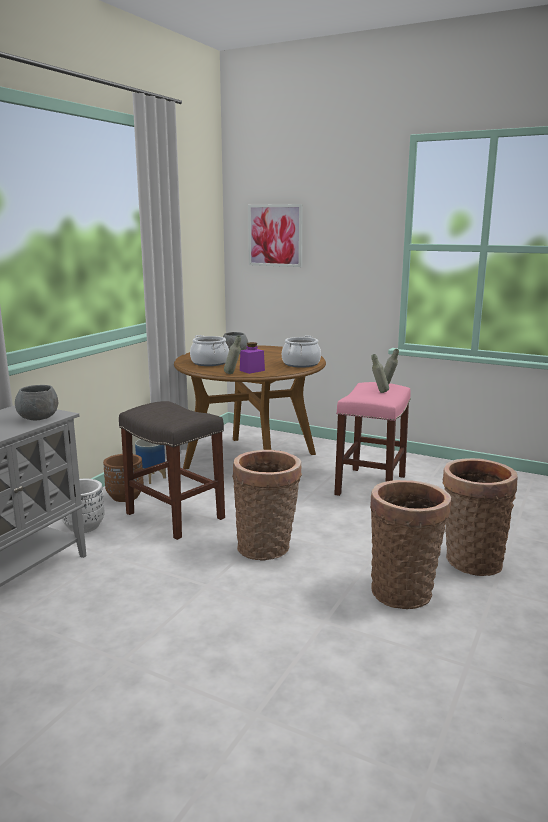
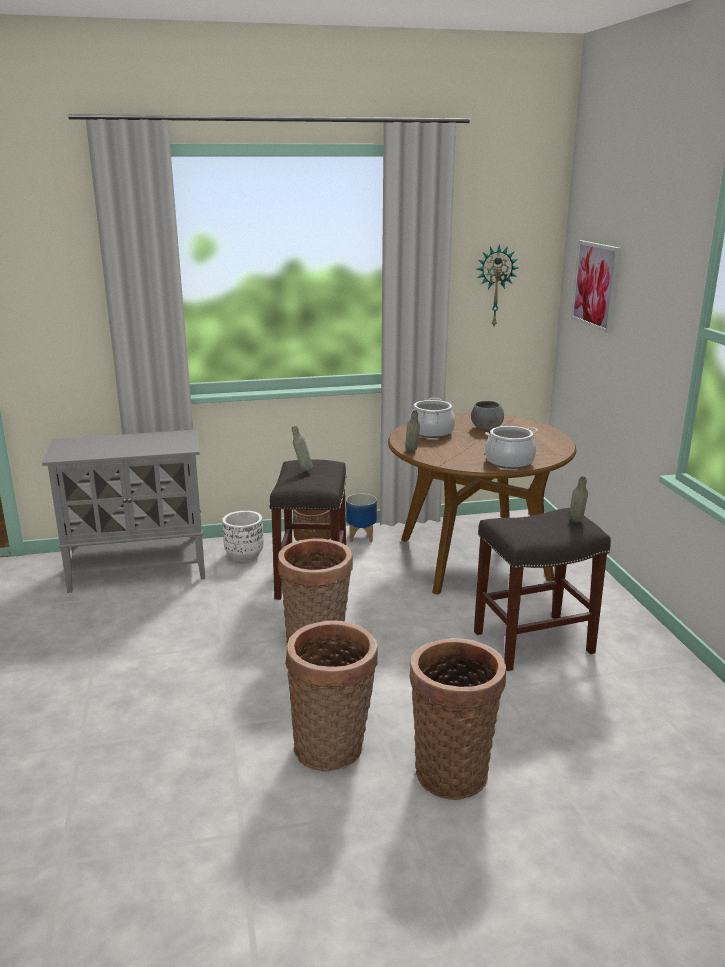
camera: 50 degrees right, 5 degrees up
grey bowl [15,385,58,420] -> none
purple jar [240,342,265,374] -> none
pink stool [334,382,411,496] -> grey stool [474,508,611,671]
grey bottle [371,354,389,393] -> grey bottle moved to [292,426,313,472]
none -> wall clock [477,245,518,326]

